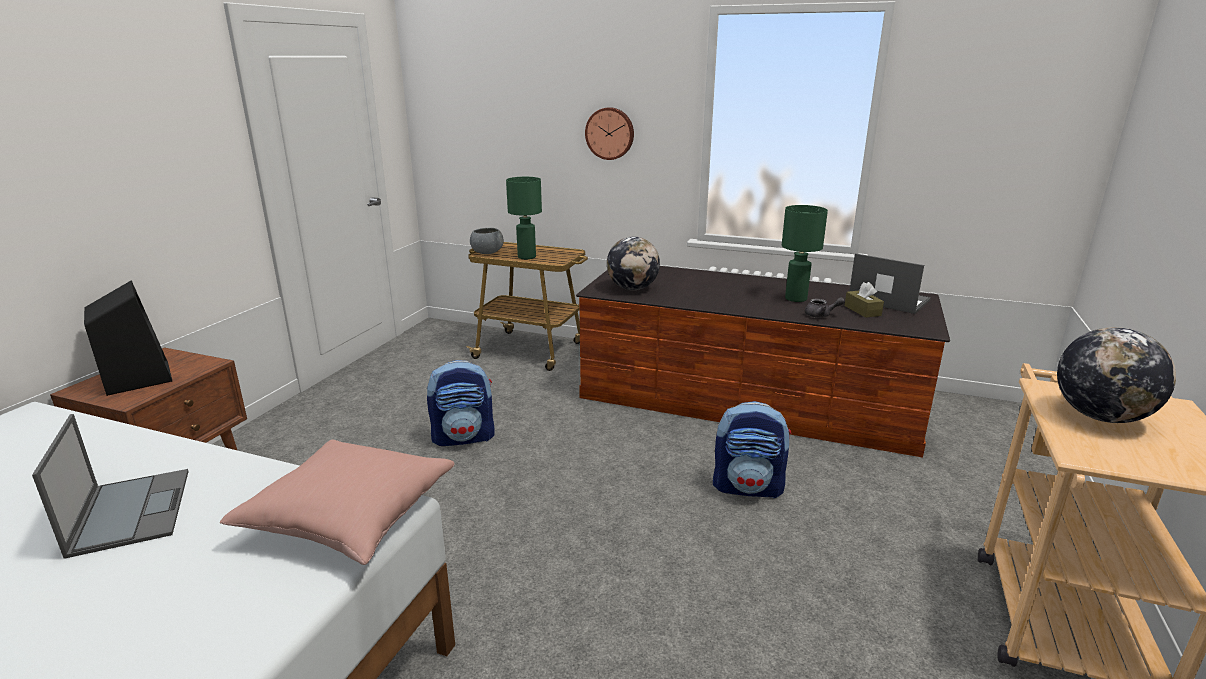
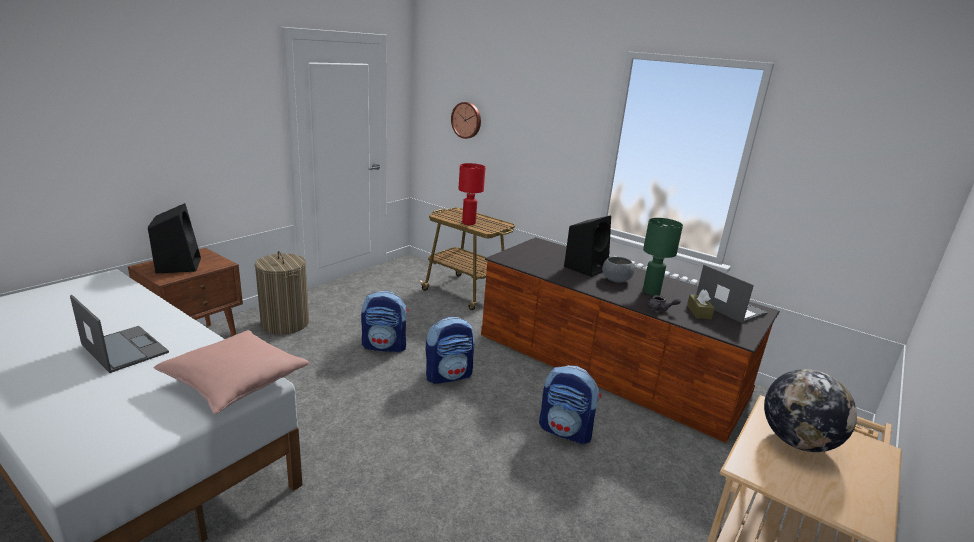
camera: 15 degrees right, 0 degrees up
laptop [32,414,188,559] -> laptop turned 45 degrees counterclockwise [70,295,169,373]
grey bowl [470,228,504,254] -> grey bowl moved to [602,257,634,283]
green table lamp [506,177,542,259] -> red table lamp [459,163,486,225]
wall clock [585,107,634,160] -> wall clock moved to [451,102,481,139]
globe [607,237,660,290] -> none
none -> laundry basket [255,251,309,335]
none -> backpack [425,317,475,384]
none -> black speaker [564,215,611,277]

